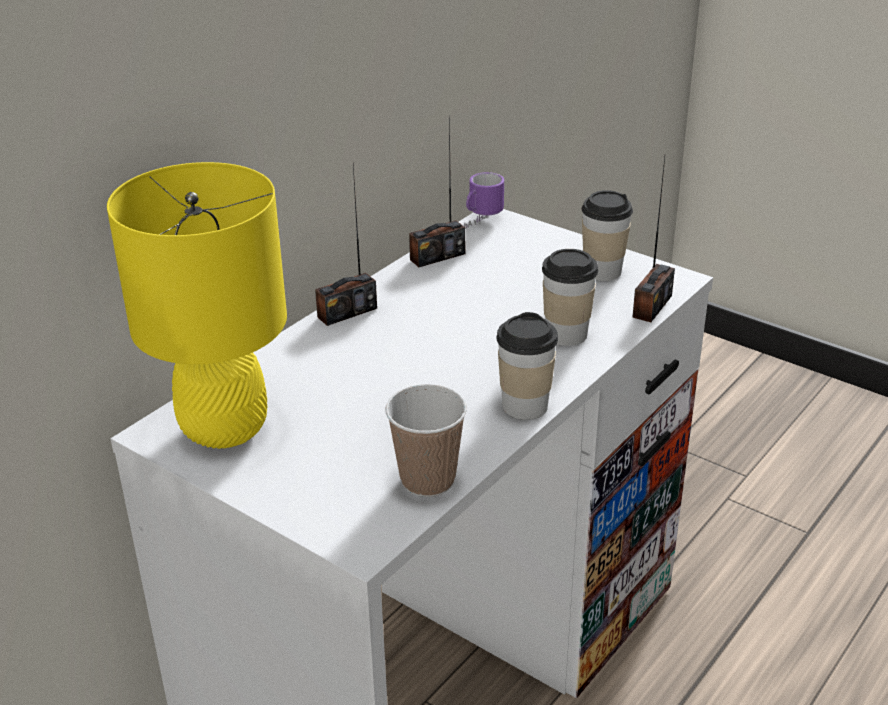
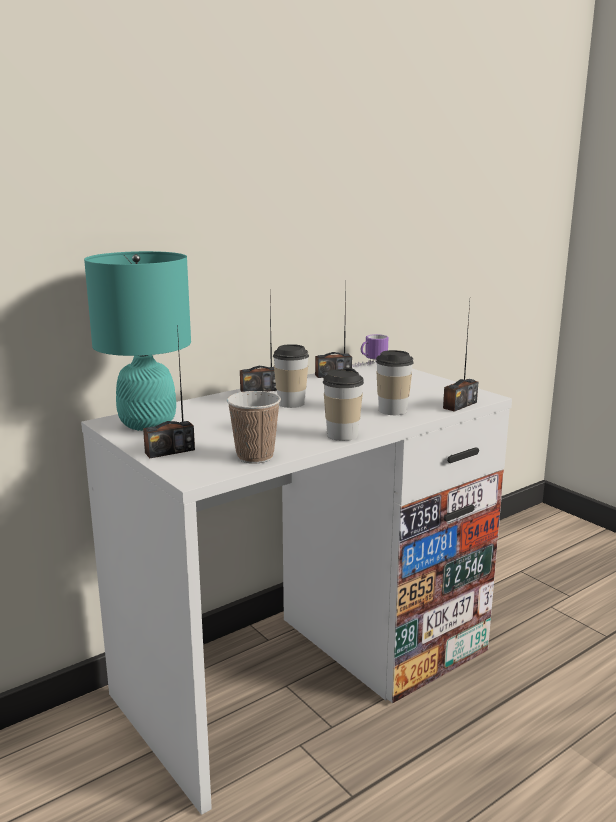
camera: 15 degrees right, 15 degrees down
yellow table lamp [107,162,287,449] -> turquoise table lamp [84,251,191,431]
cup [581,190,633,281] -> cup moved to [273,344,309,408]
none -> radio [143,325,195,458]

